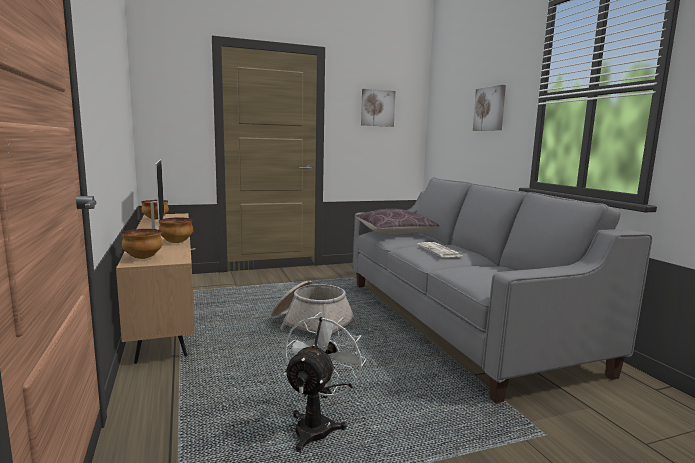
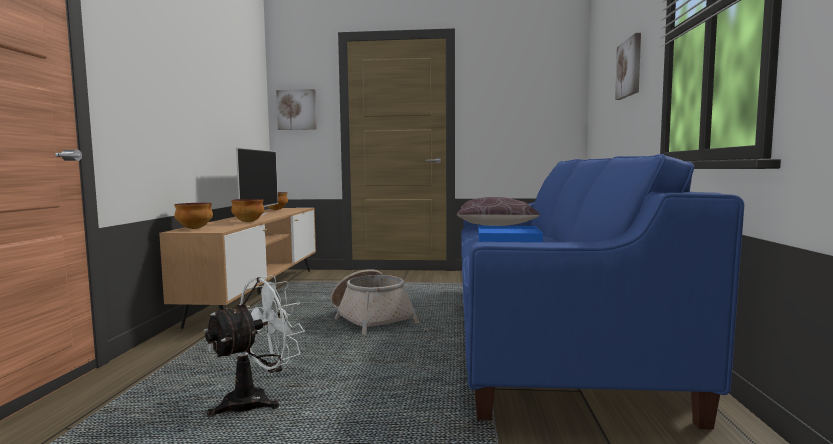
camera: 25 degrees right, 5 degrees down
grey sofa [352,177,653,403] -> blue sofa [461,154,744,430]
picture [361,89,395,127] -> picture moved to [276,89,317,130]
newspaper [417,242,463,257] -> blue tray [479,226,543,242]

